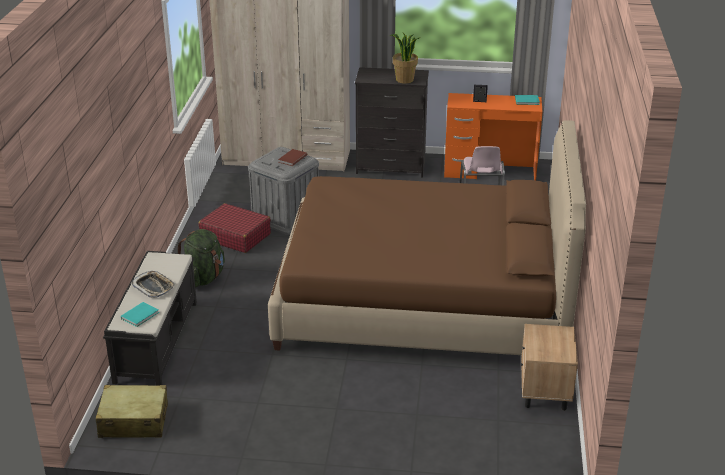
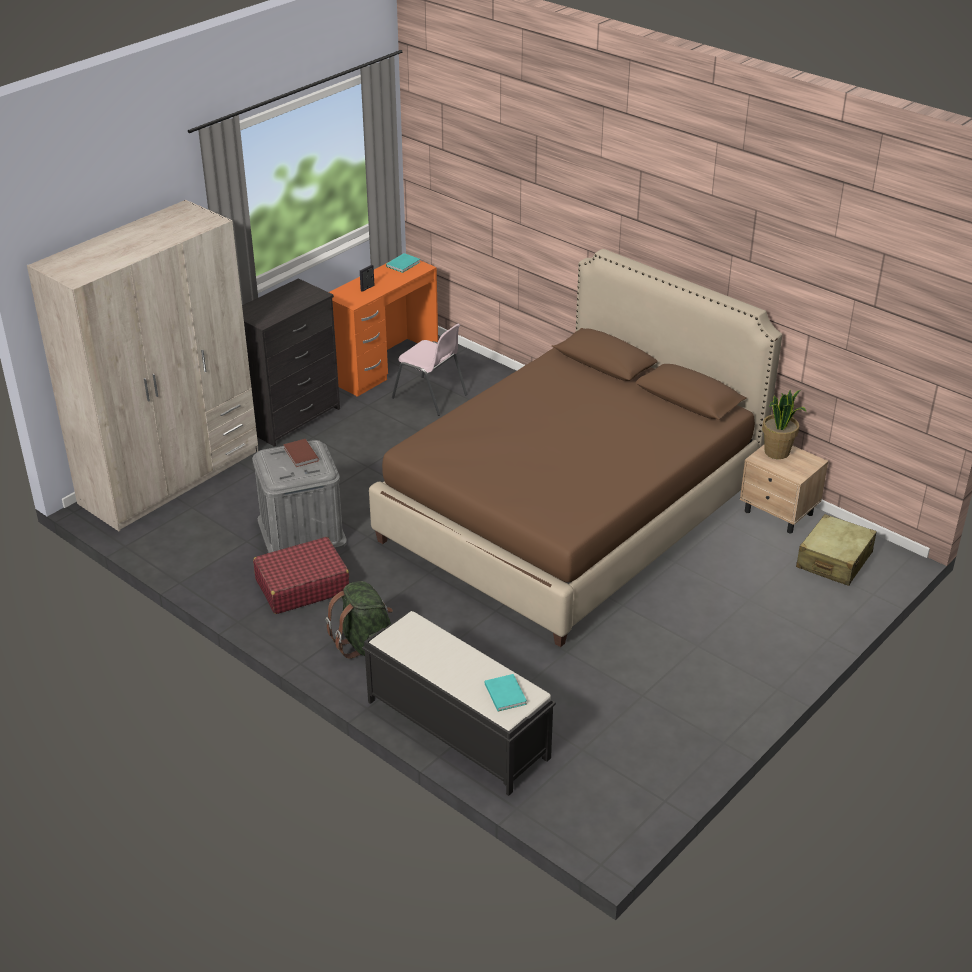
camera: 55 degrees left, 5 degrees up
beige suitcase [96,385,168,438] -> beige suitcase moved to [796,514,877,586]
tray [131,271,175,298] -> none
potted plant [390,33,419,84] -> potted plant moved to [762,390,806,459]

